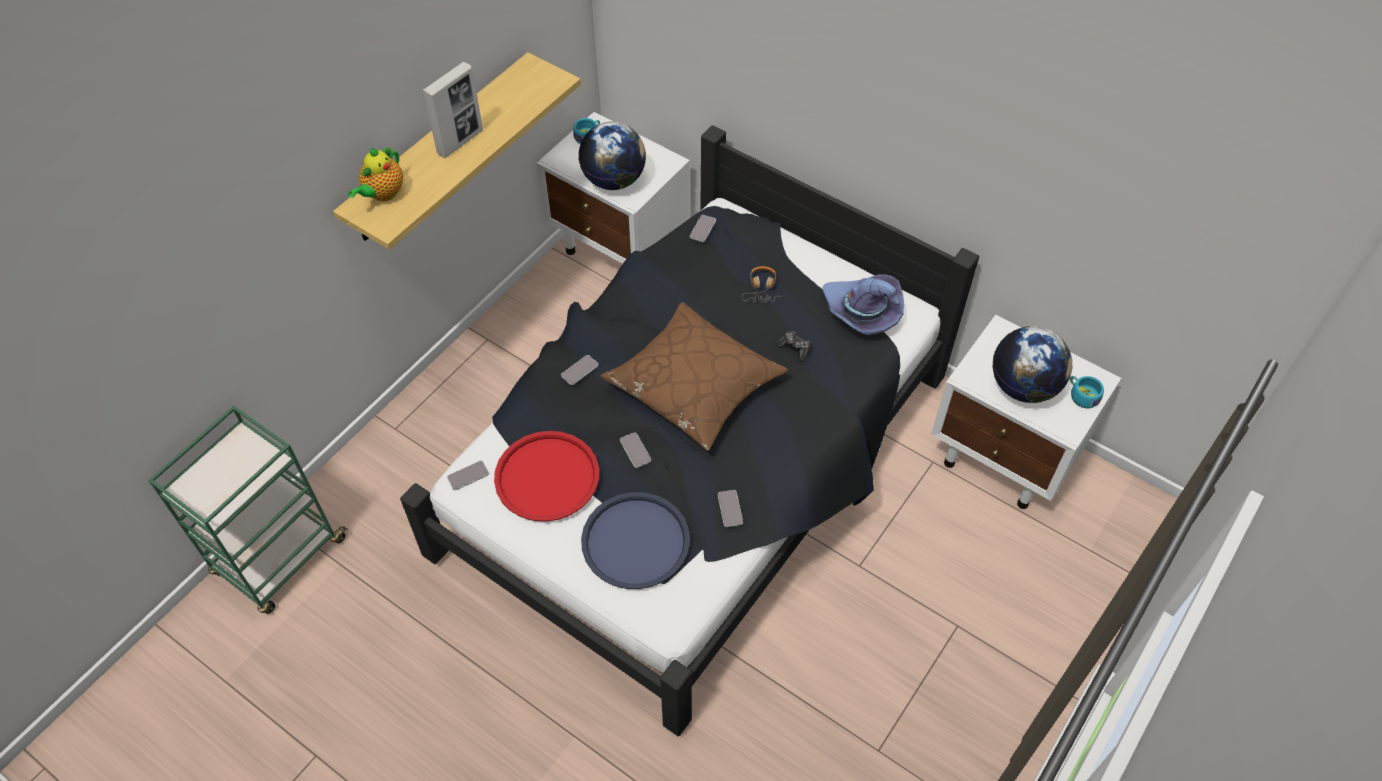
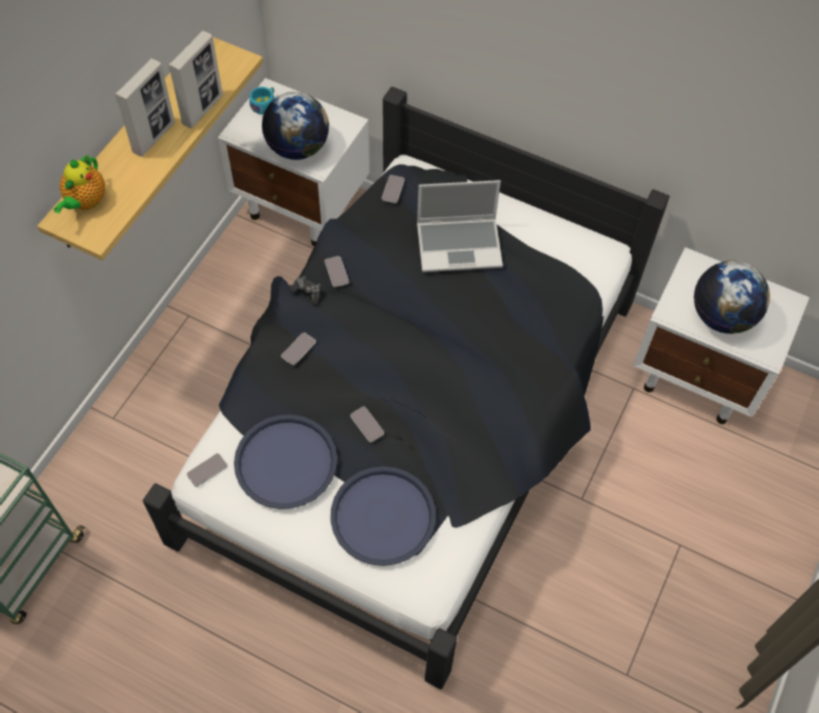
camera: 10 degrees left, 5 degrees up
red tray [494,431,599,522] -> blue tray [234,415,337,509]
brown pillow [601,302,788,451] -> none
phone [718,490,743,527] -> phone moved to [325,256,349,287]
headphones [742,266,781,303] -> laptop [417,180,503,272]
game controller [777,331,810,362] -> game controller moved to [289,276,321,305]
purple hat [822,275,904,335] -> none
turquoise cup [1070,376,1104,408] -> none
none -> picture frame [168,31,223,128]

